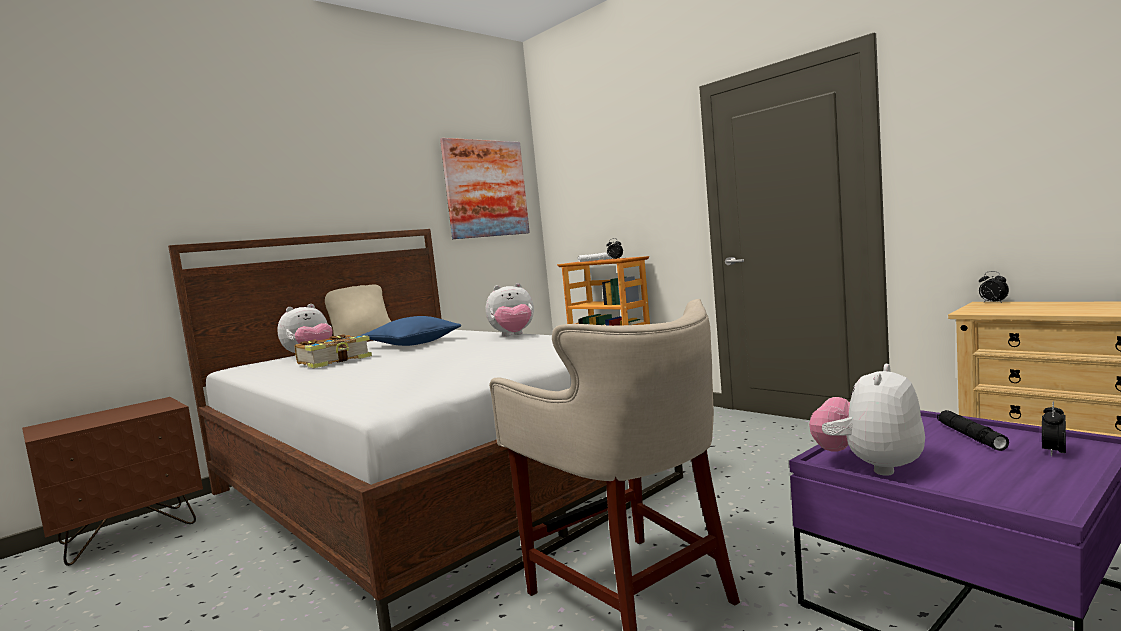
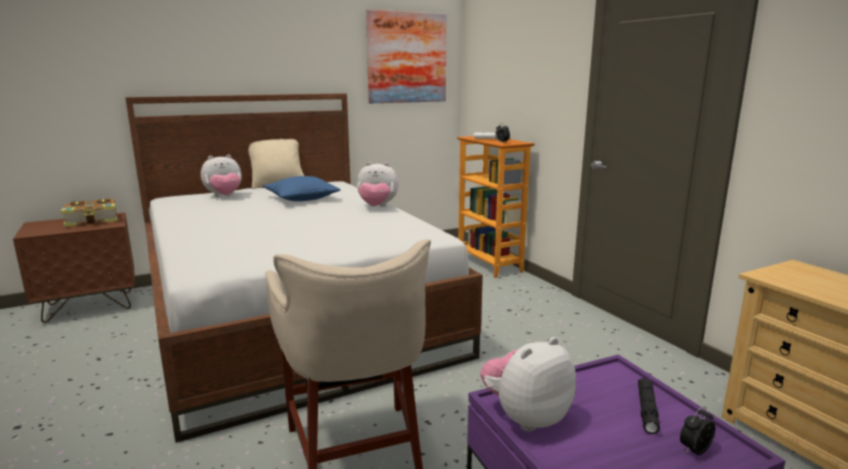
camera: 15 degrees right, 10 degrees up
book [295,334,372,368] -> book moved to [61,199,118,227]
alarm clock [979,271,1009,303] -> none

